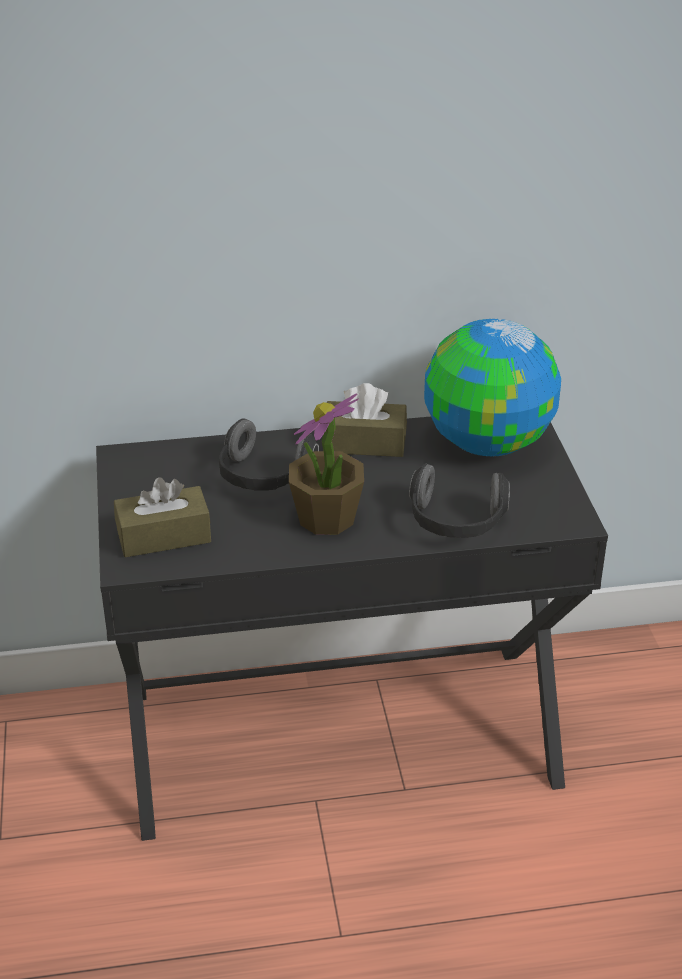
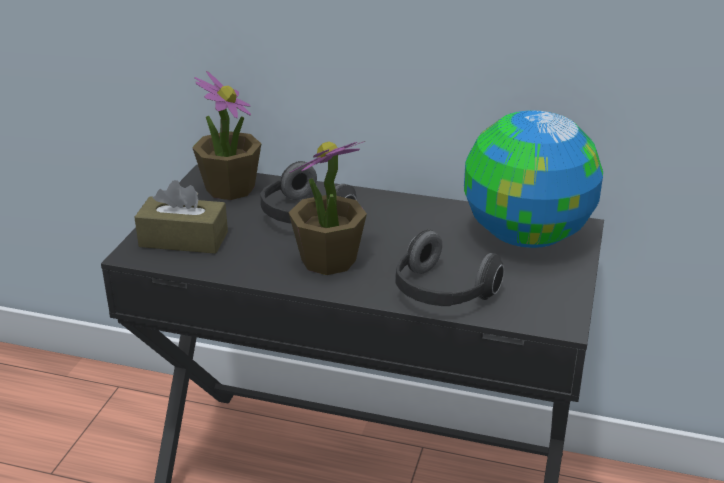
camera: 25 degrees right, 5 degrees down
brown tissue box [323,383,407,457] -> none
none -> potted plant [192,71,261,200]

